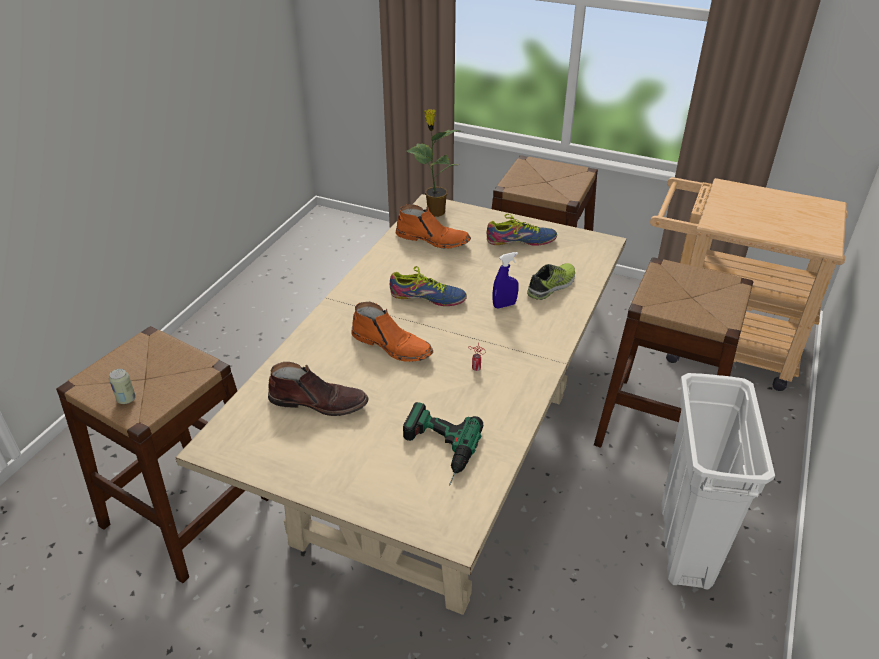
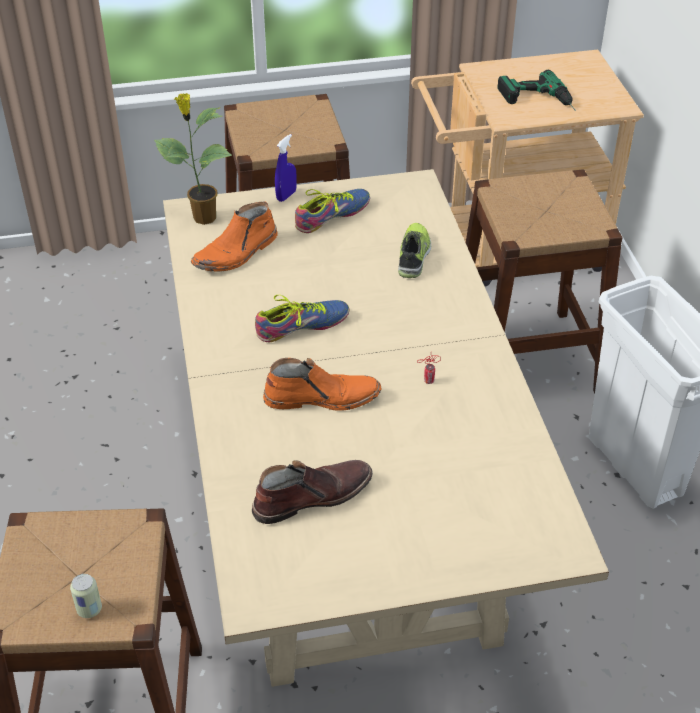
camera: 35 degrees left, 5 degrees up
orange boot [396,204,471,249] -> orange boot turned 150 degrees clockwise [191,201,278,272]
power drill [403,402,483,486] -> power drill moved to [497,70,576,111]
blue spray bottle [493,252,519,308] -> blue spray bottle moved to [275,134,297,202]

